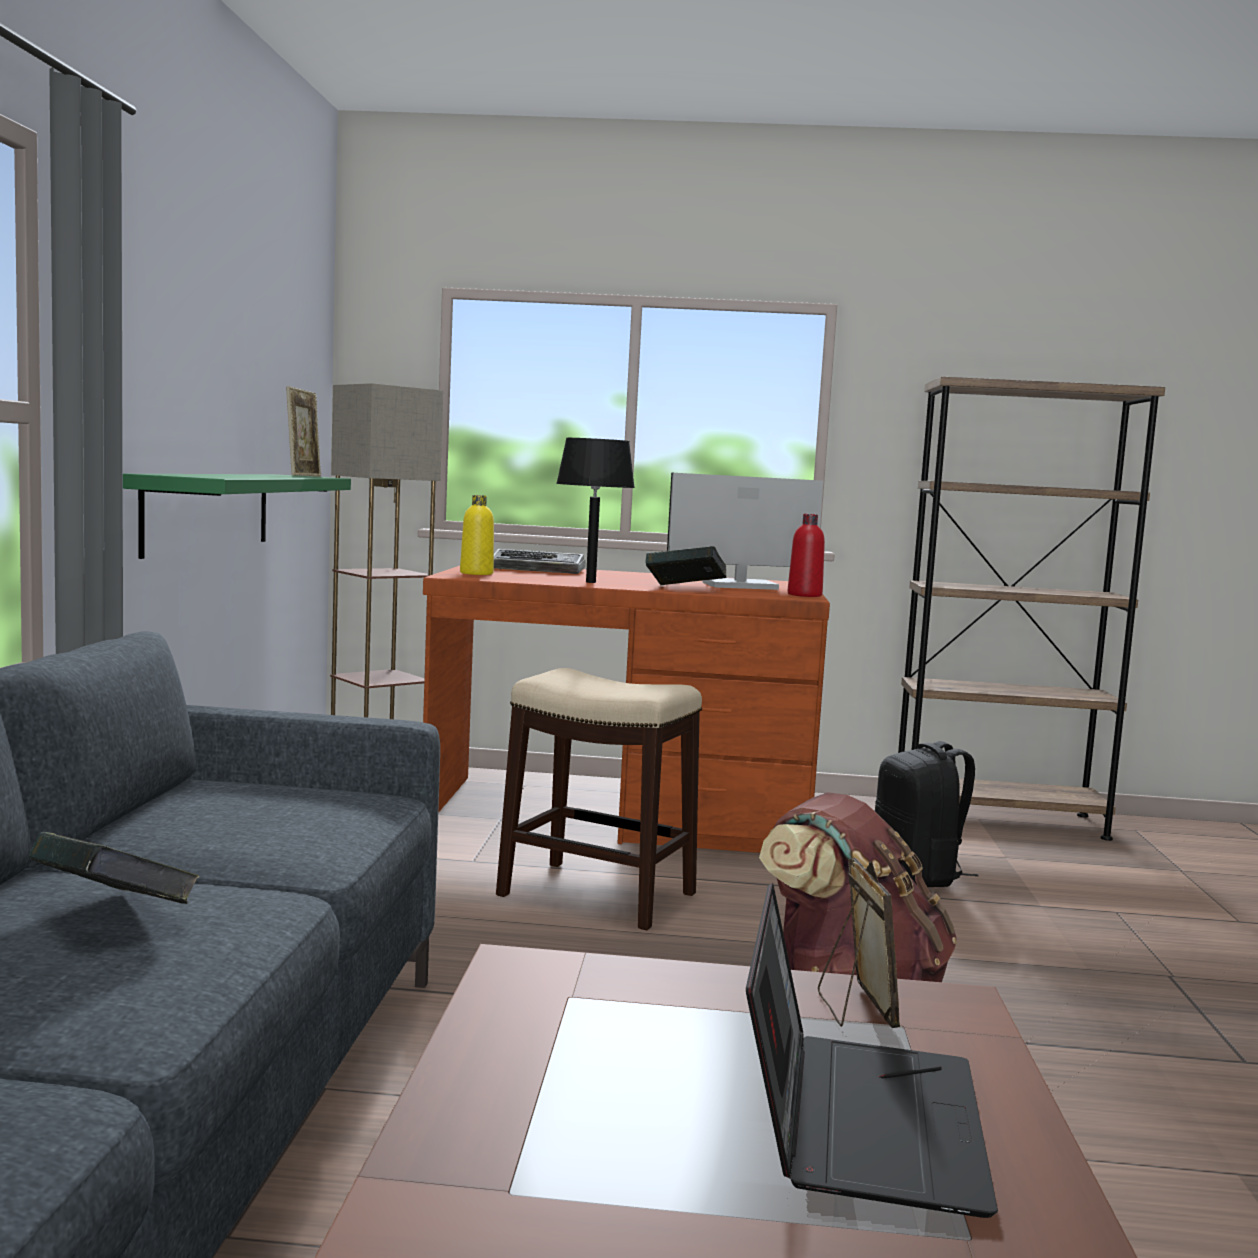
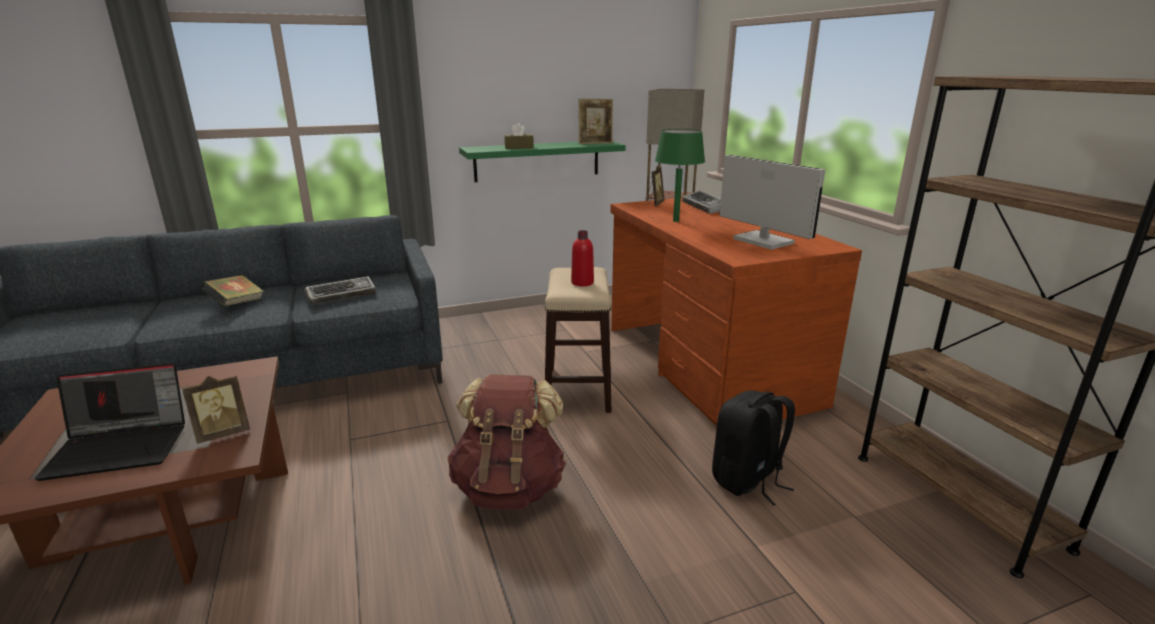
camera: 65 degrees right, 15 degrees up
yellow bottle [460,495,494,575] -> picture frame [644,166,664,206]
black table lamp [556,438,635,583] -> green table lamp [655,129,705,222]
book [645,546,727,586] -> none
red bottle [788,514,825,597] -> red bottle moved to [571,230,594,286]
none -> keyboard [305,276,376,305]
none -> brown tissue box [504,123,534,149]

